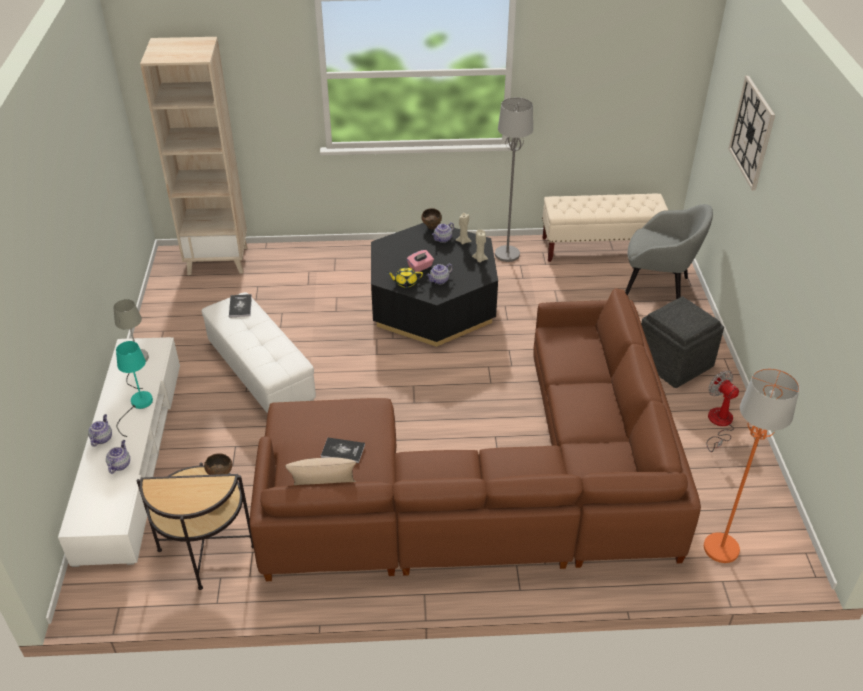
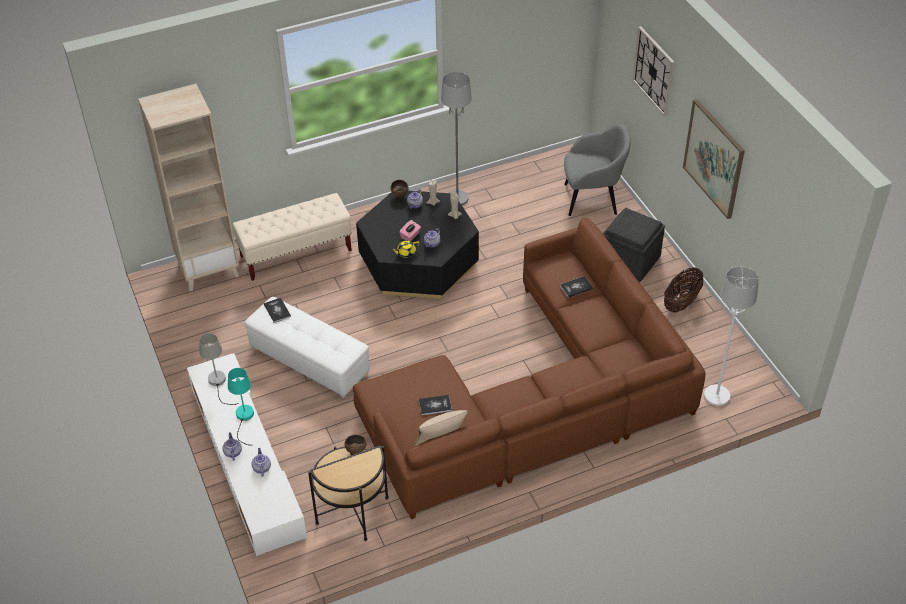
camera: 20 degrees left, 5 degrees up
beige bench [542,194,668,262] -> beige bench moved to [233,193,352,281]
orange floor lamp [704,368,800,563] -> white floor lamp [704,266,759,406]
fan [706,370,739,452] -> basket [664,268,703,313]
none -> book [560,276,593,298]
none -> picture [683,99,745,219]

